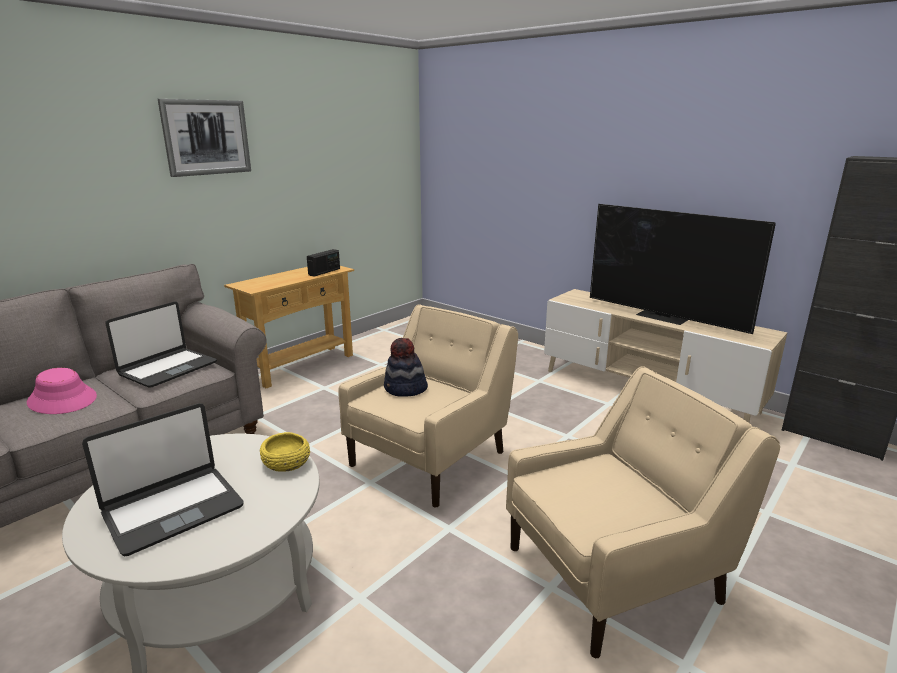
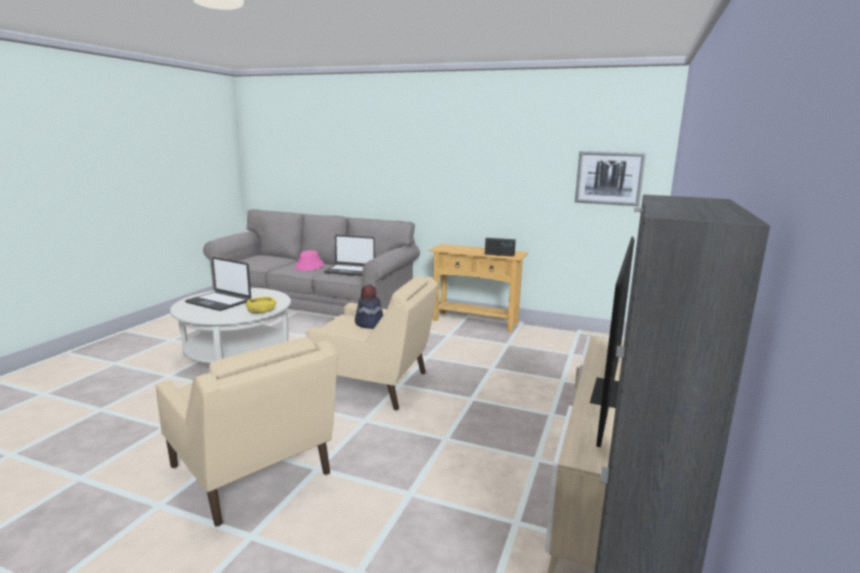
camera: 70 degrees right, 5 degrees down
picture [158,99,251,177] -> picture moved to [575,151,646,206]

